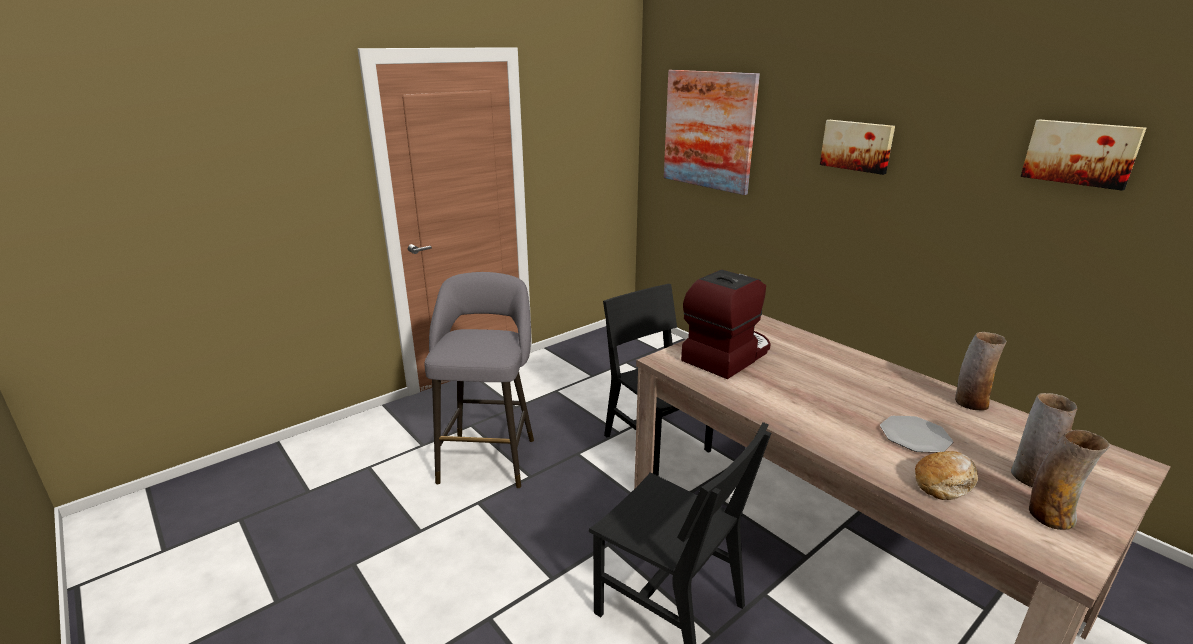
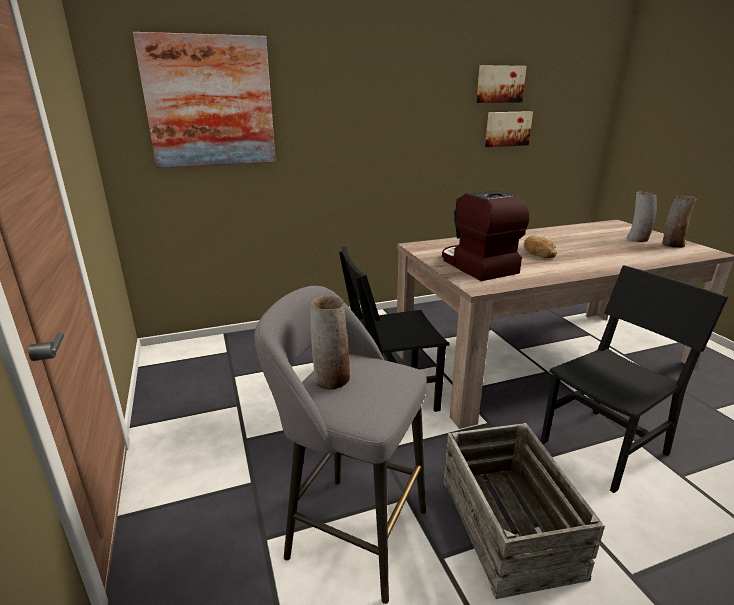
camera: 70 degrees left, 0 degrees up
picture [820,120,895,175] -> picture moved to [485,111,533,147]
plate [880,416,953,453] -> none
bread [915,451,978,500] -> bread moved to [524,235,557,258]
vase [955,332,1007,411] -> vase moved to [310,296,350,390]
none -> crate [443,423,605,599]

